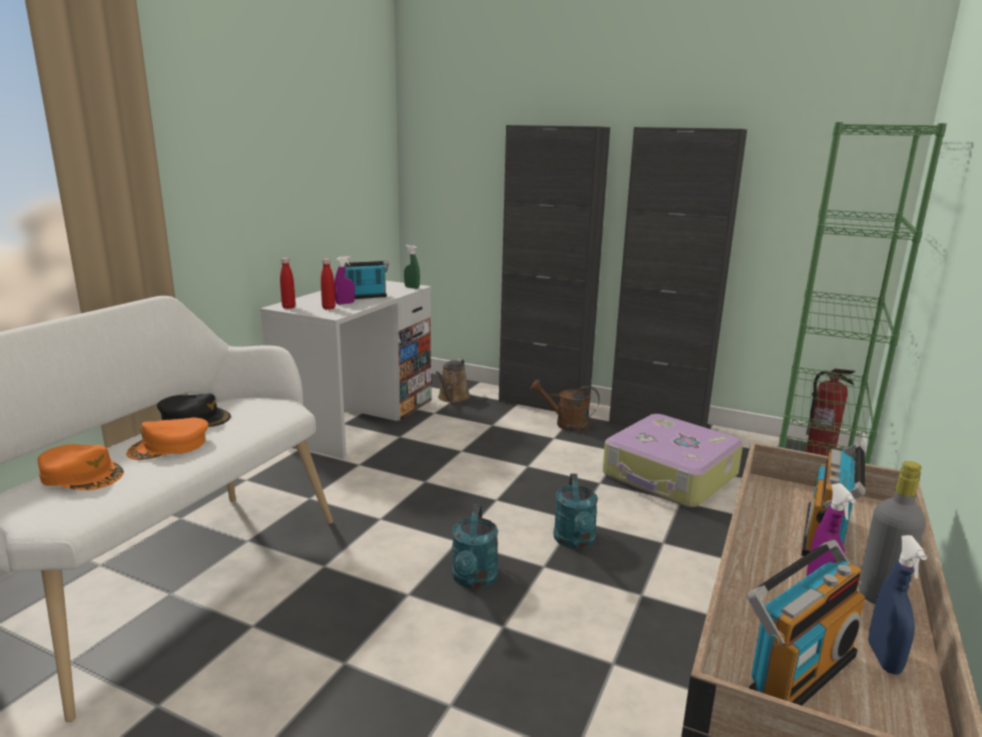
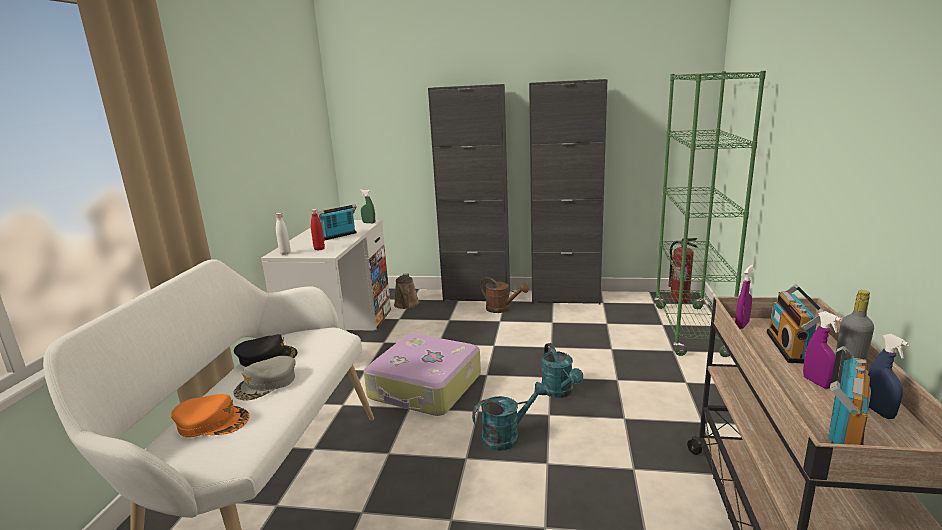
camera: 15 degrees left, 0 degrees up
orange cap [126,417,208,460] -> grey cap [233,356,296,400]
red bottle [280,258,296,309] -> white bottle [275,213,291,255]
purple spray bottle [334,256,355,305] -> purple spray bottle moved to [735,265,754,329]
turquoise watering can [452,504,498,589] -> turquoise watering can turned 105 degrees counterclockwise [472,382,547,451]
brown watering can [531,379,600,431] -> brown watering can turned 150 degrees counterclockwise [480,277,529,313]
suitcase [603,414,743,508] -> suitcase moved to [364,334,481,416]

